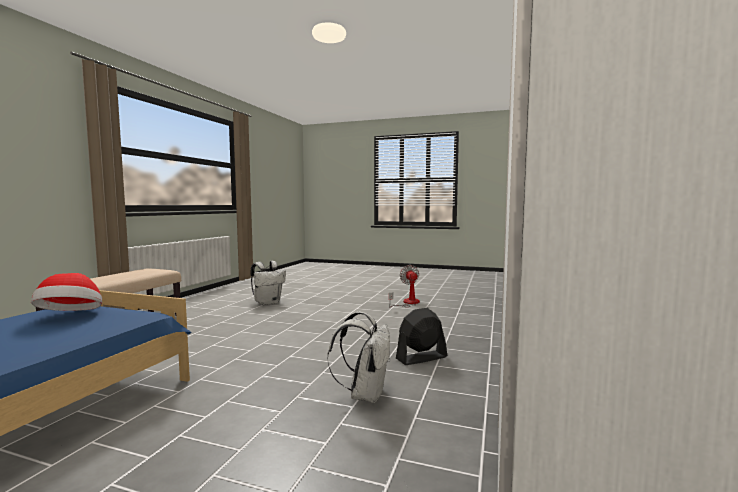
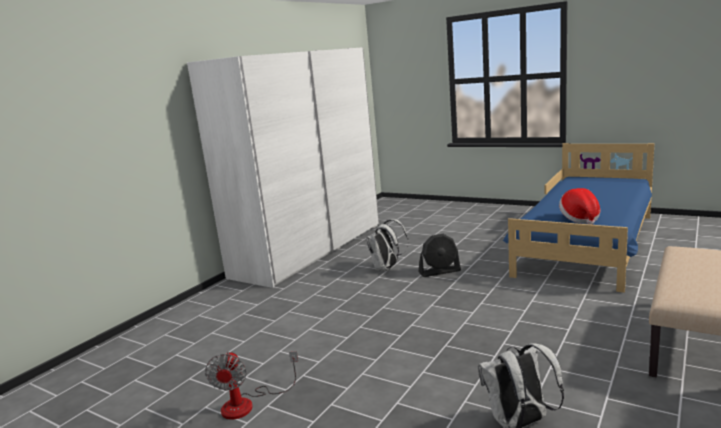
camera: 165 degrees left, 10 degrees up
black fan [396,308,447,365] -> black fan moved to [419,234,461,277]

